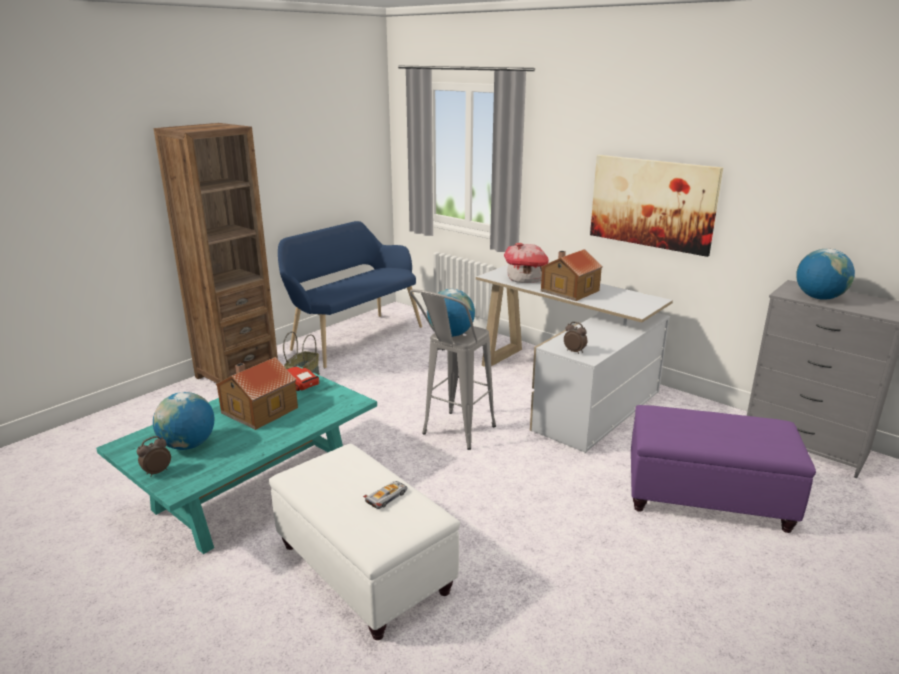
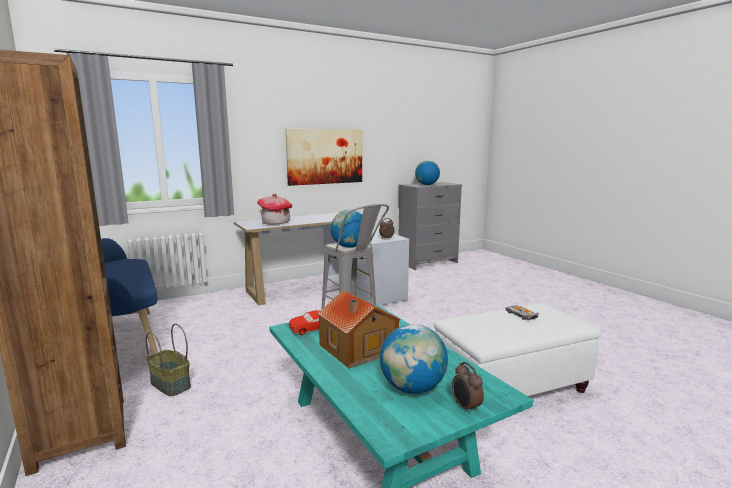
camera: 70 degrees left, 10 degrees down
toy house [541,249,602,301] -> none
purple ottoman [631,405,816,533] -> none

